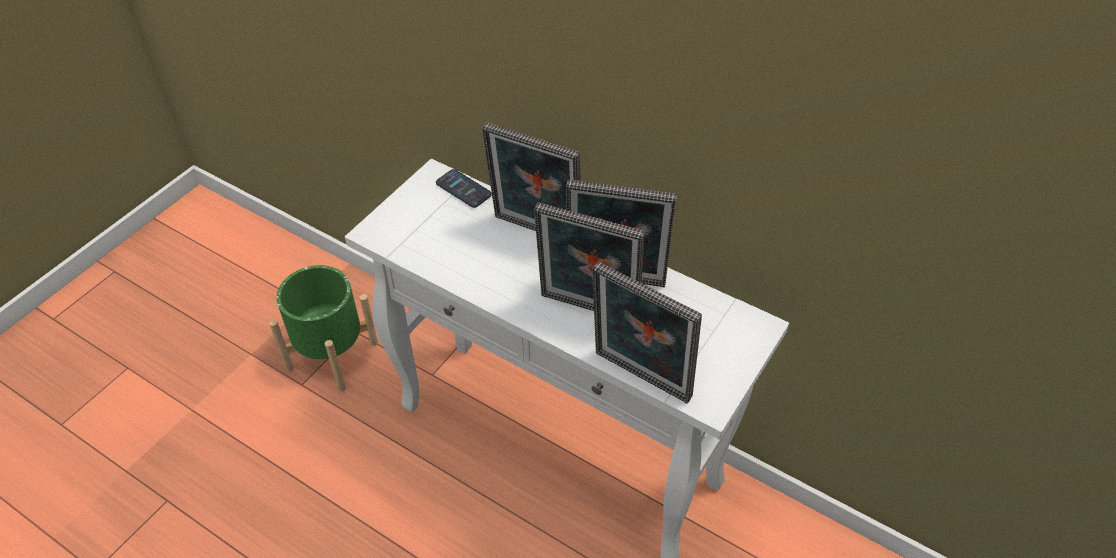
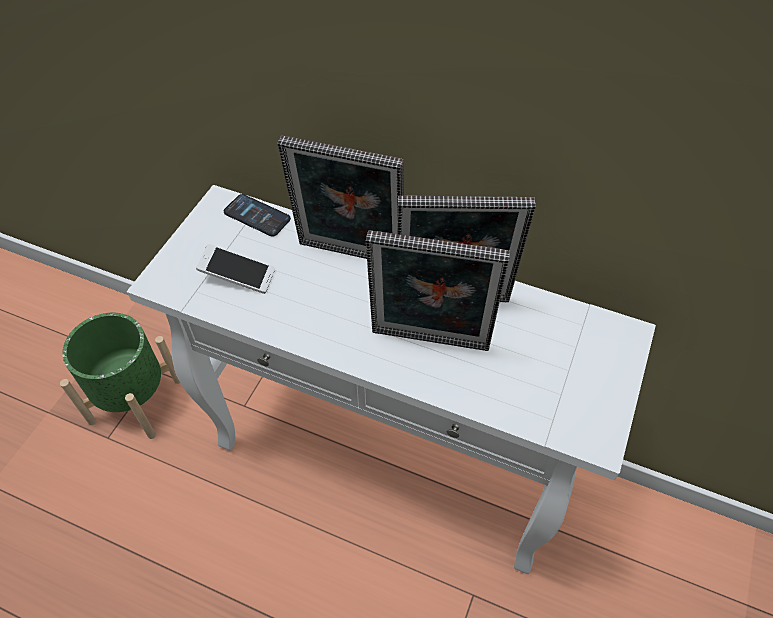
camera: 10 degrees left, 5 degrees up
picture frame [592,262,702,403] -> none
none -> phone [196,244,275,294]

